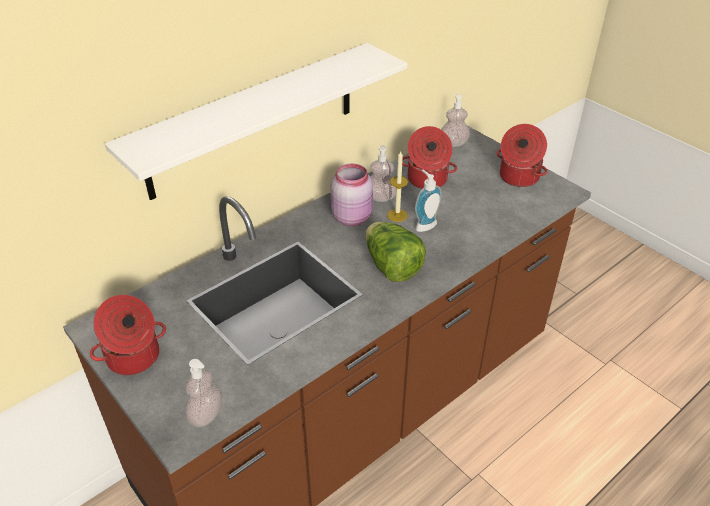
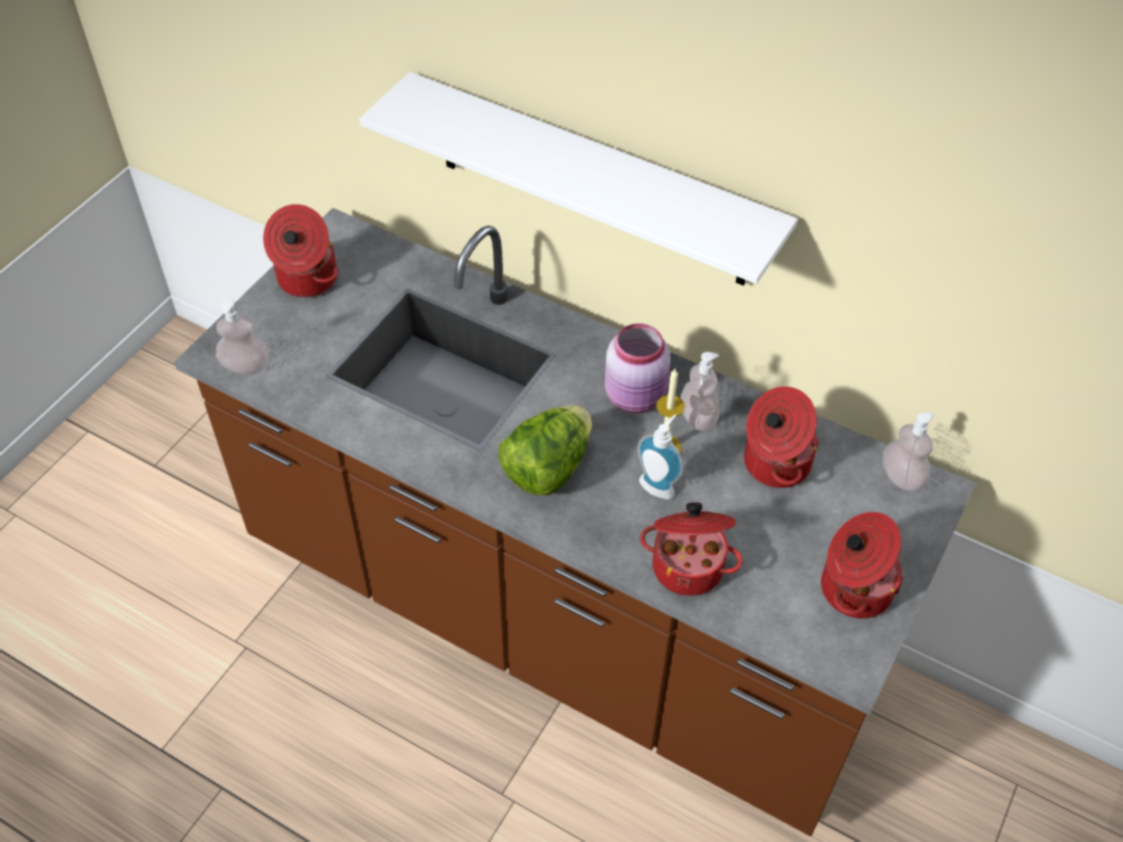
camera: 70 degrees right, 10 degrees up
none -> cooking pot [640,502,742,596]

